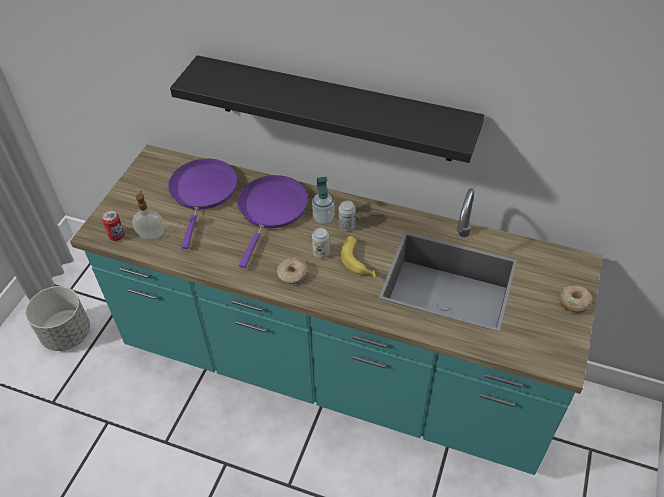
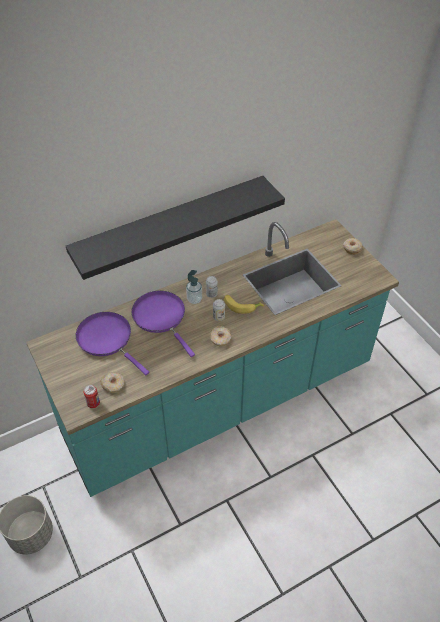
camera: 50 degrees left, 0 degrees up
soap dispenser [132,190,164,239] -> donut [100,372,125,393]

